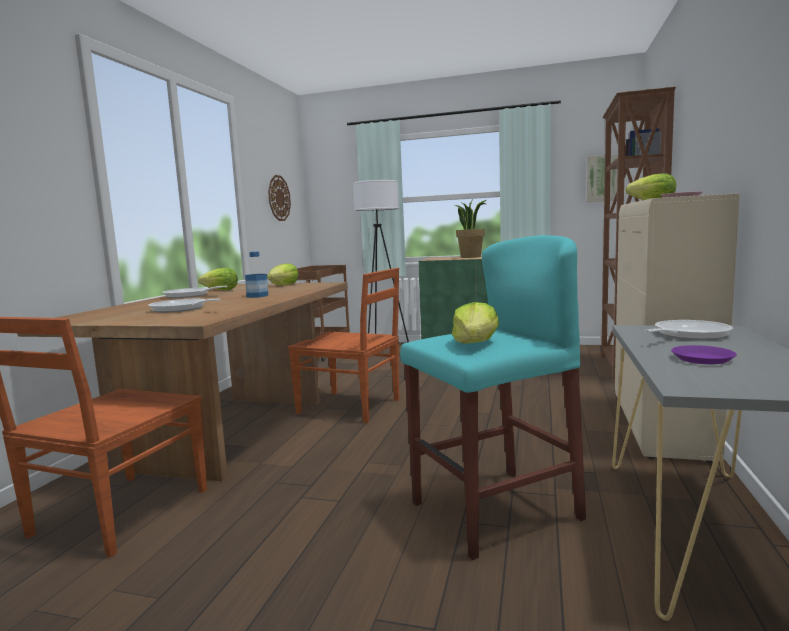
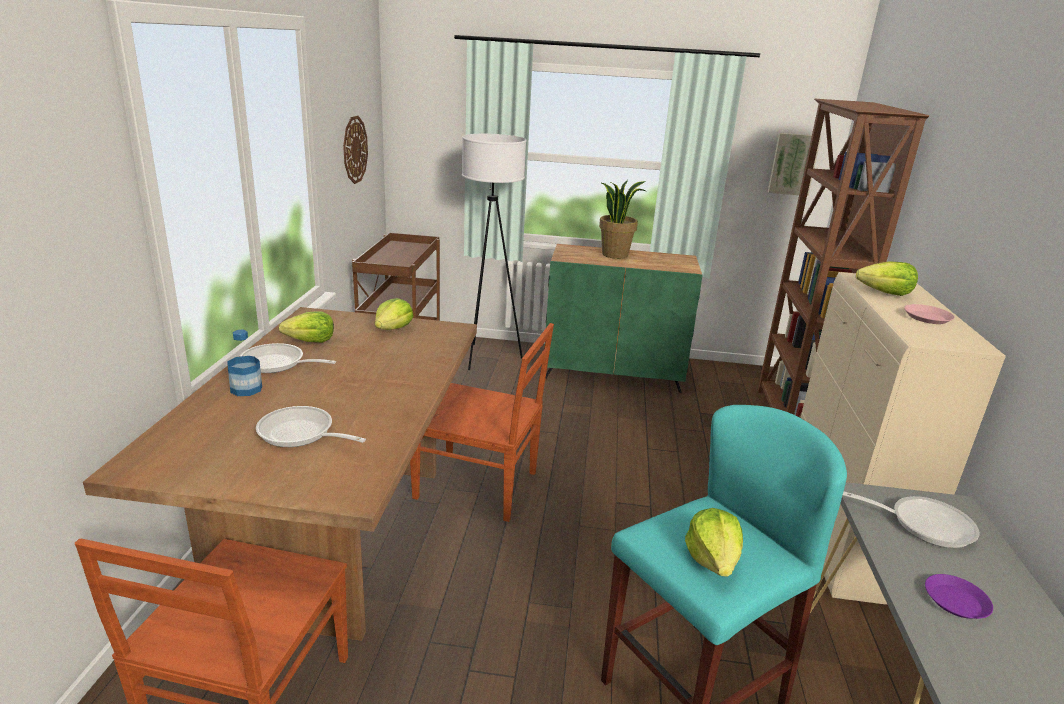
camera: 10 degrees left, 15 degrees up
bottle [245,251,268,298] -> bottle moved to [227,330,262,396]
frying pan [644,320,733,340] -> frying pan turned 60 degrees clockwise [843,491,980,548]

